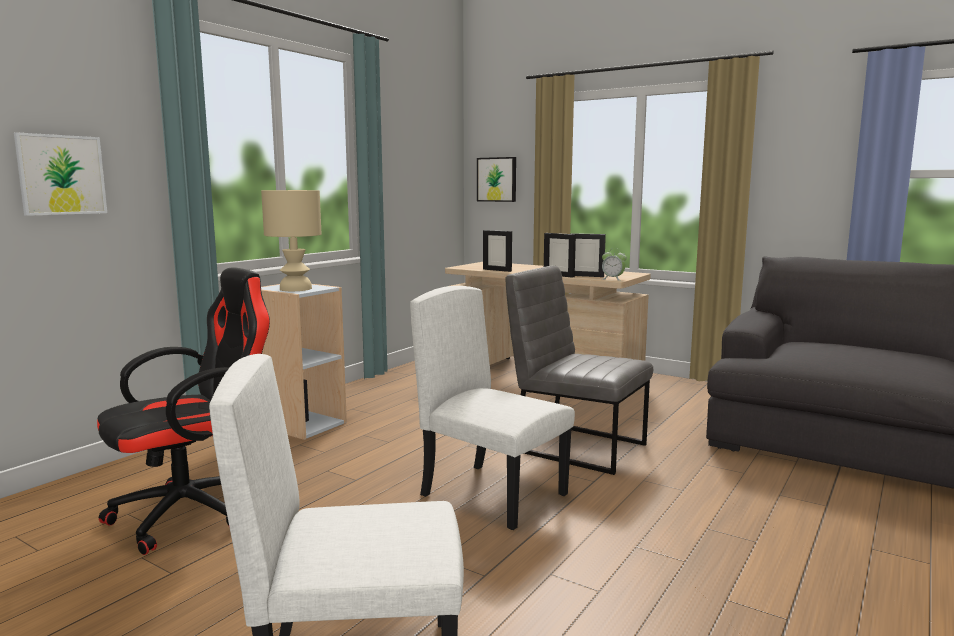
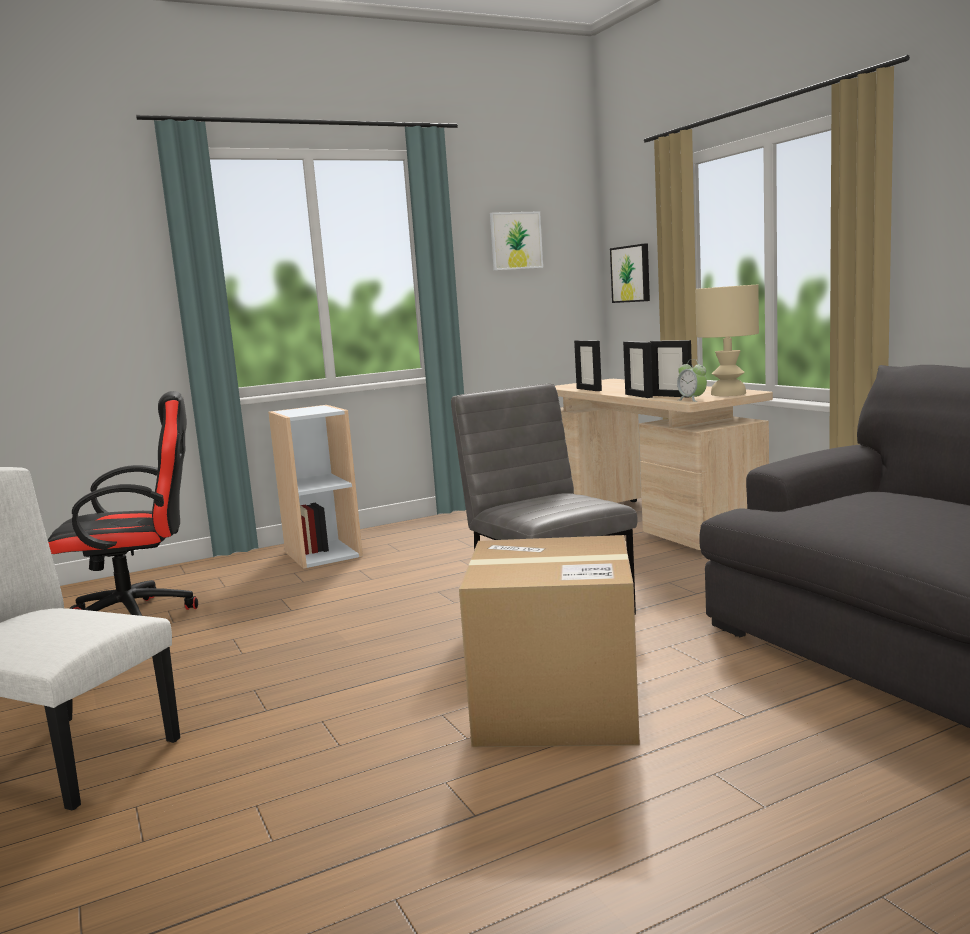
camera: 30 degrees right, 0 degrees up
picture [14,132,107,216] -> picture moved to [490,211,543,270]
beige table lamp [261,190,321,291] -> beige table lamp moved to [695,285,759,396]
white chair [410,286,575,530] -> none
none -> cardboard box [459,535,640,747]

